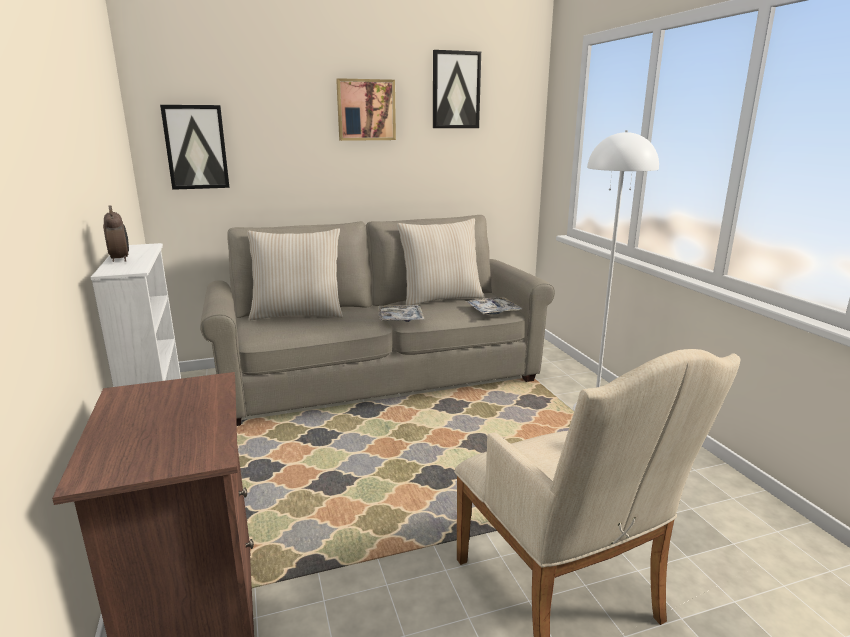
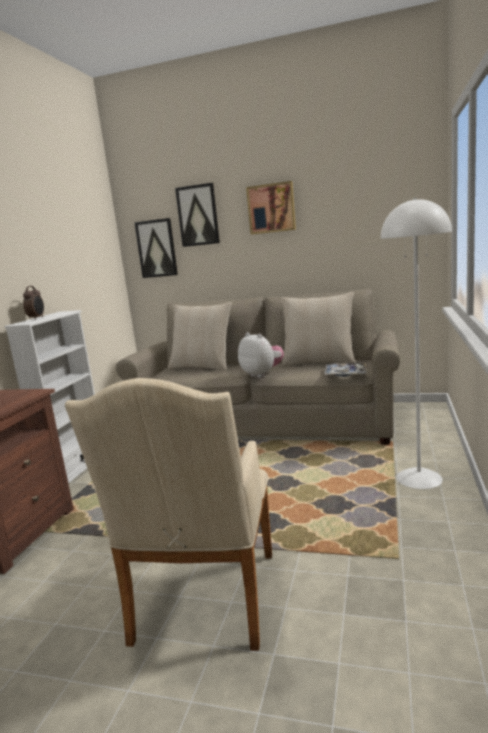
camera: 35 degrees right, 5 degrees down
tray [378,305,425,322] -> plush toy [238,332,284,378]
picture [433,50,481,128] -> picture moved to [175,183,220,247]

